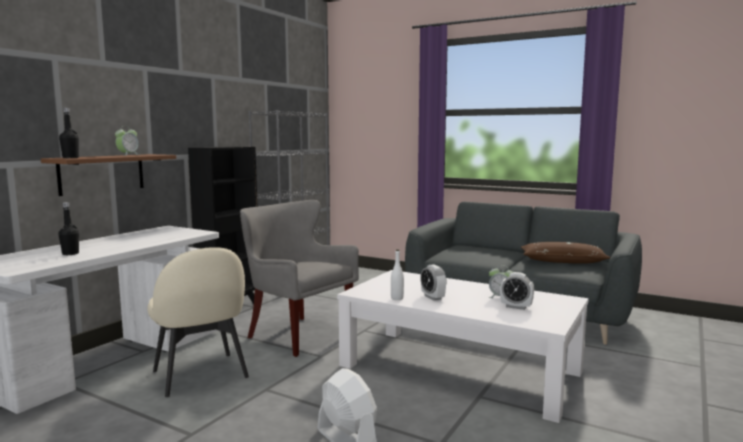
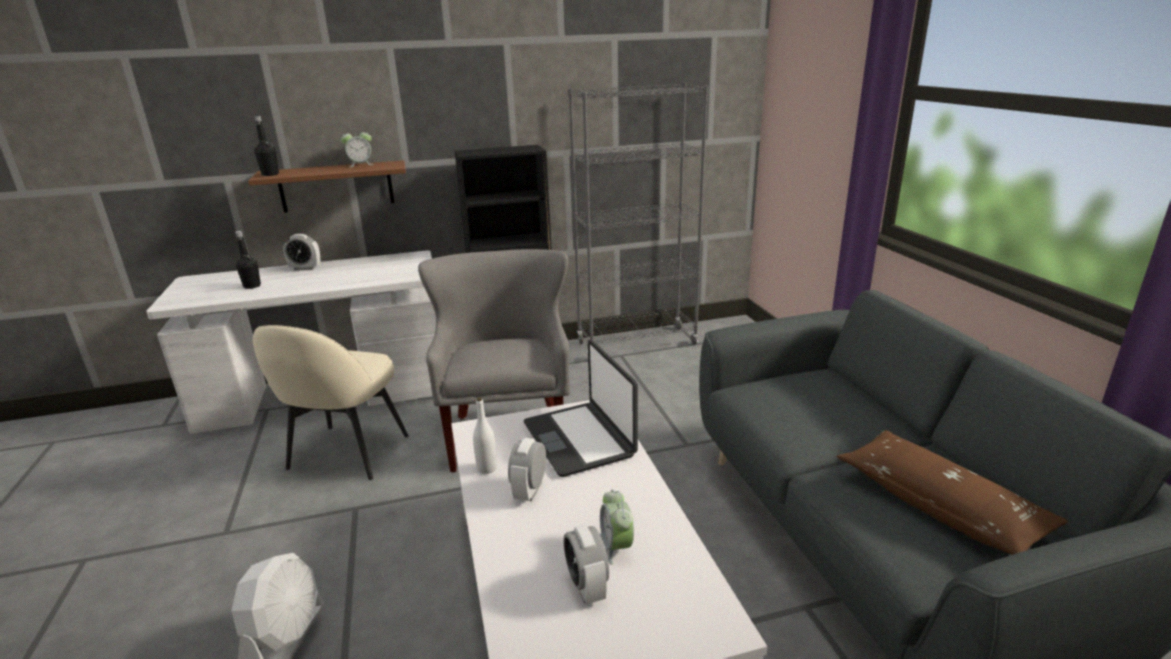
camera: 45 degrees right, 15 degrees up
none -> alarm clock [283,234,320,270]
none -> laptop [524,340,638,477]

